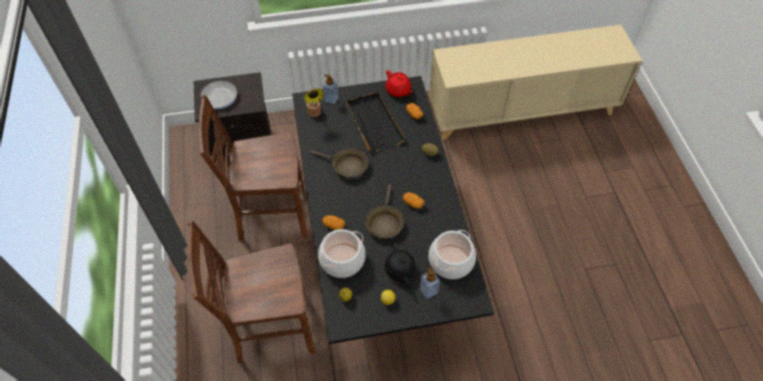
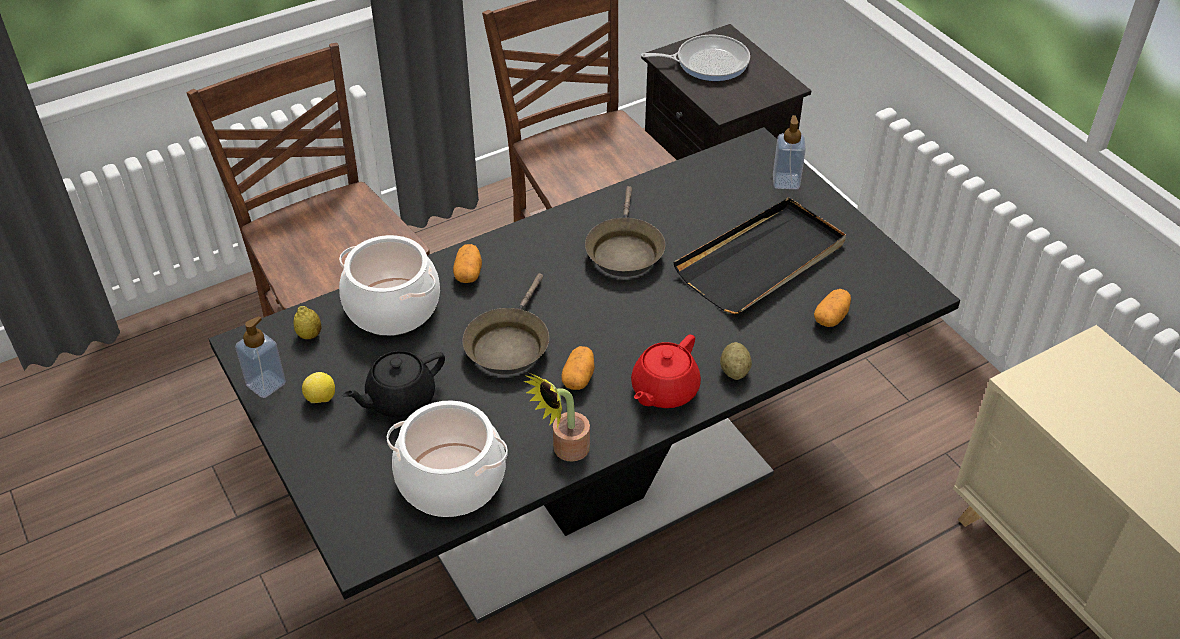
camera: 70 degrees right, 10 degrees down
potted plant [304,88,325,117] -> potted plant moved to [523,373,590,462]
brown frying pan [365,185,404,238] -> brown frying pan turned 60 degrees counterclockwise [462,273,549,375]
red teapot [386,70,413,97] -> red teapot moved to [631,335,701,408]
soap dispenser [420,268,440,299] -> soap dispenser moved to [235,316,286,398]

